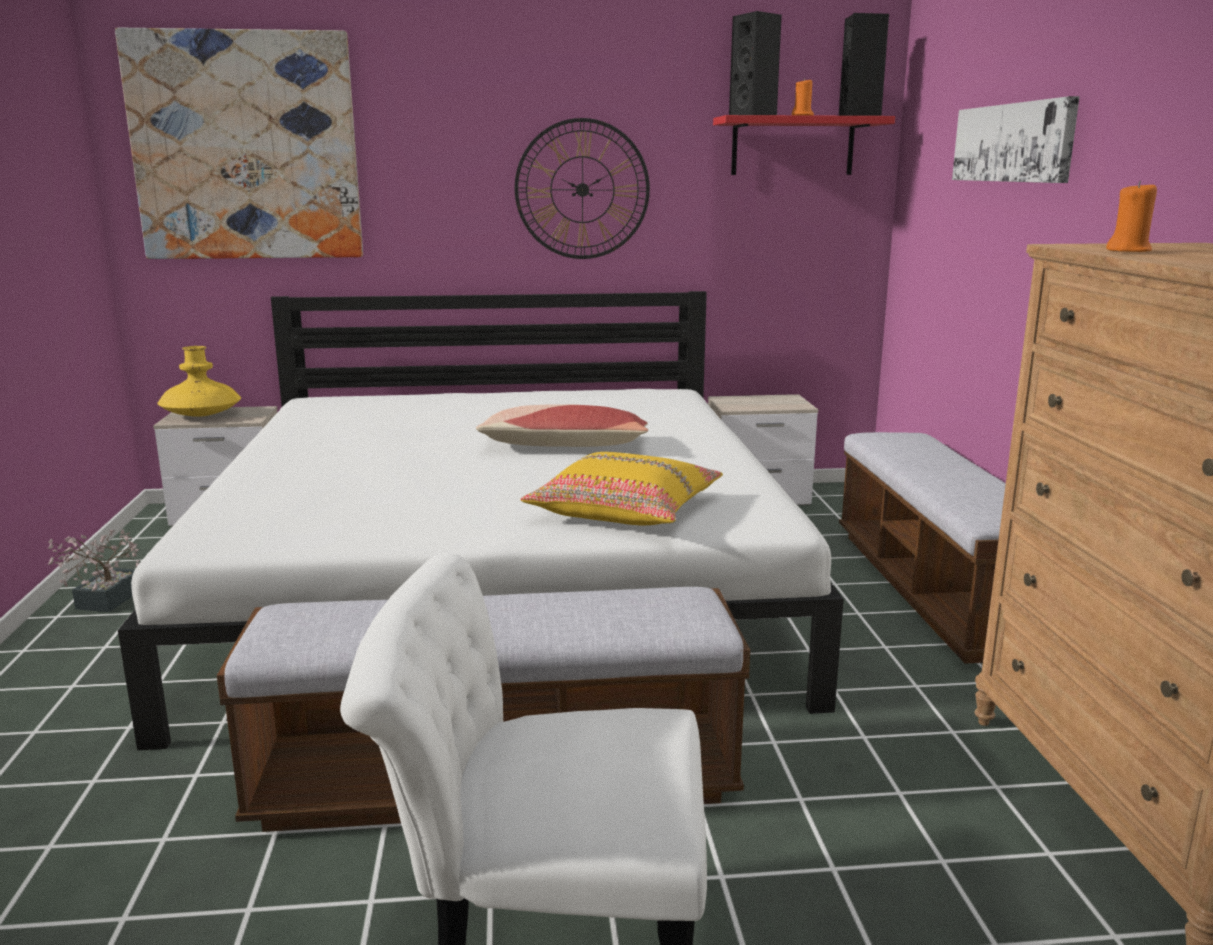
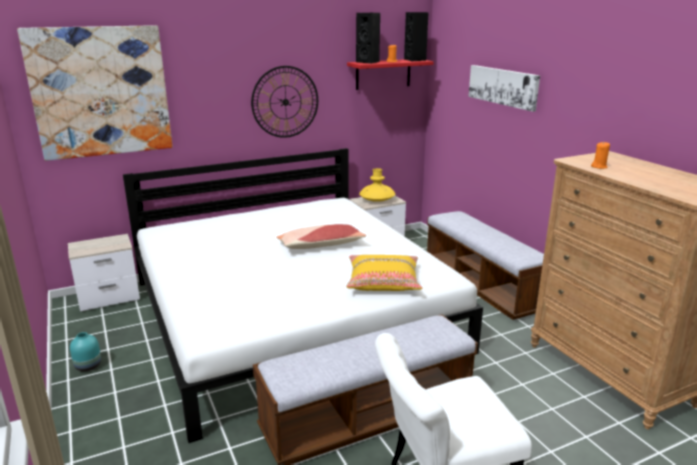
camera: 20 degrees left, 5 degrees up
potted plant [48,529,141,612] -> turquoise vase [70,332,101,371]
yellow vase [157,346,241,417] -> yellow vase moved to [359,168,395,202]

